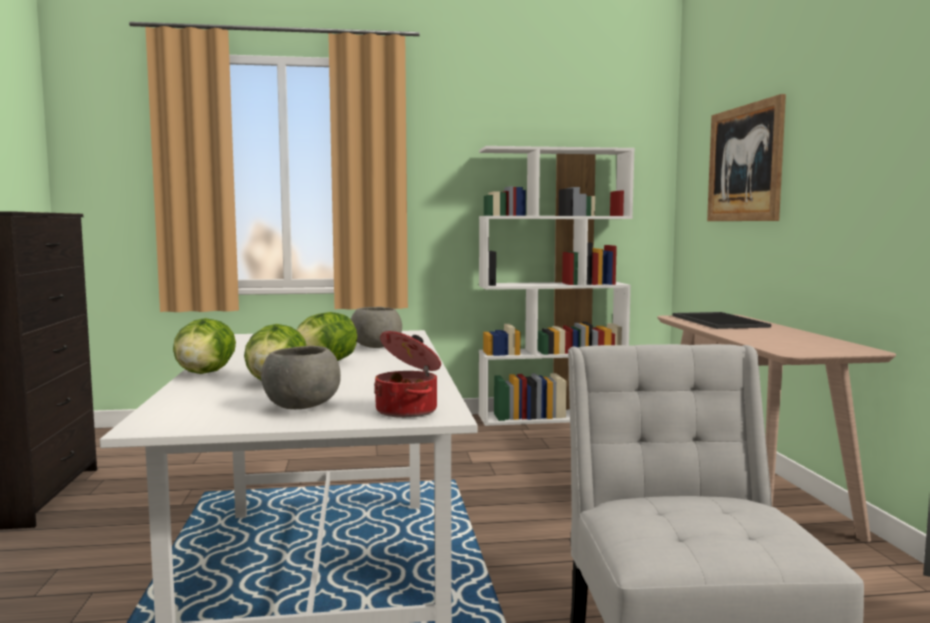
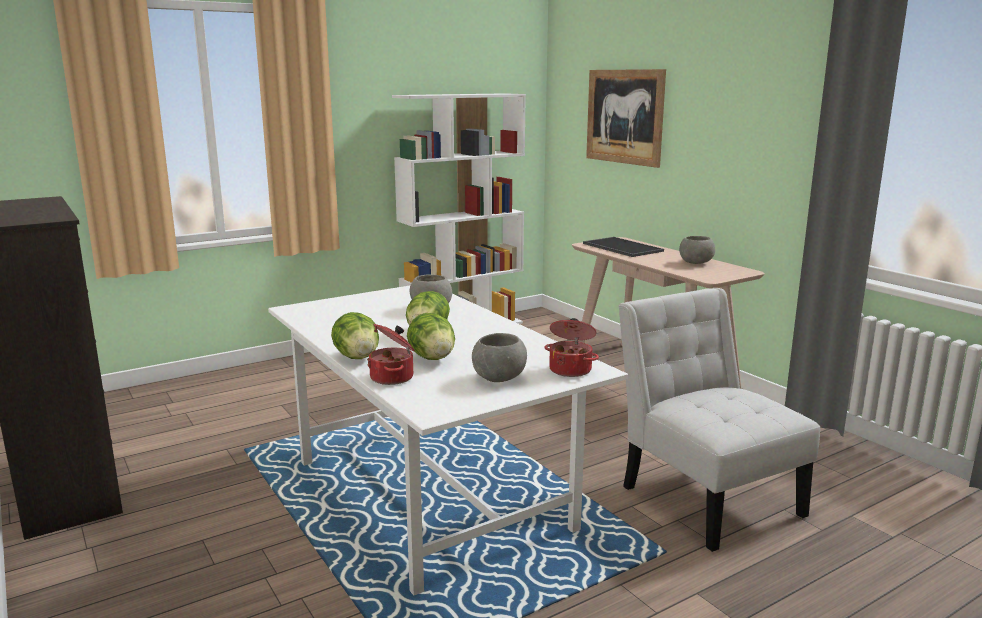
camera: 25 degrees left, 10 degrees up
none -> cooking pot [367,324,414,385]
none -> grey bowl [679,236,715,264]

